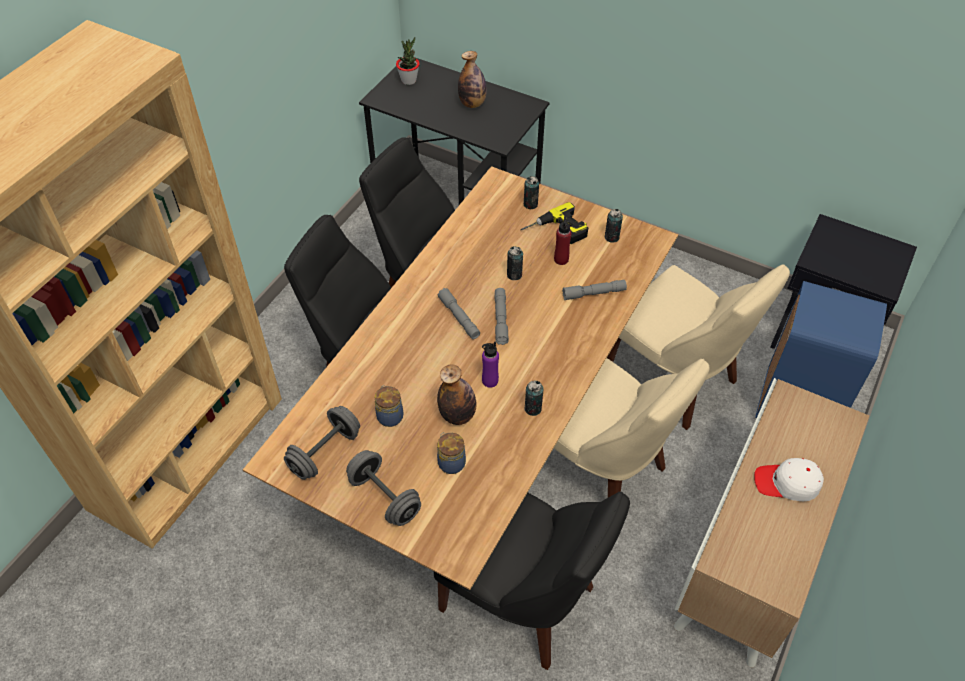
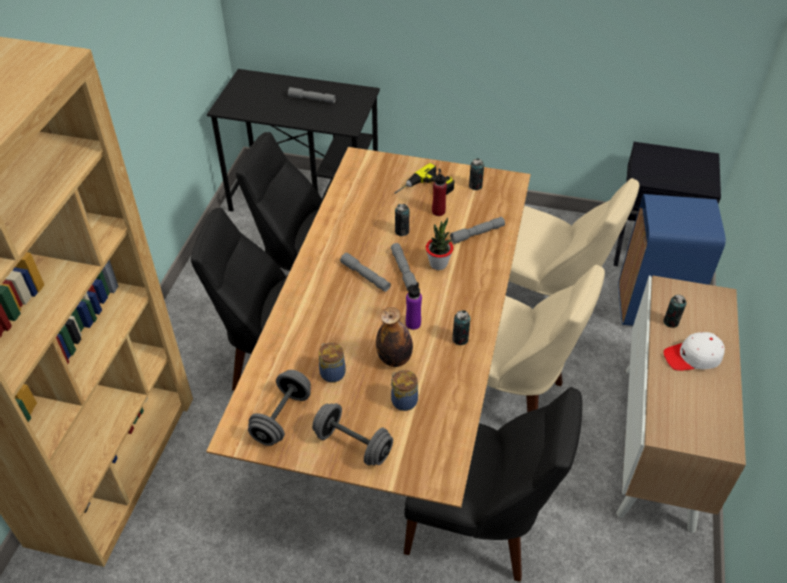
camera: 15 degrees left, 5 degrees down
potted plant [396,37,420,85] -> potted plant moved to [426,217,454,270]
bottle [458,51,487,108] -> grey flashlight [288,87,336,103]
can [523,176,539,209] -> can moved to [663,295,686,328]

